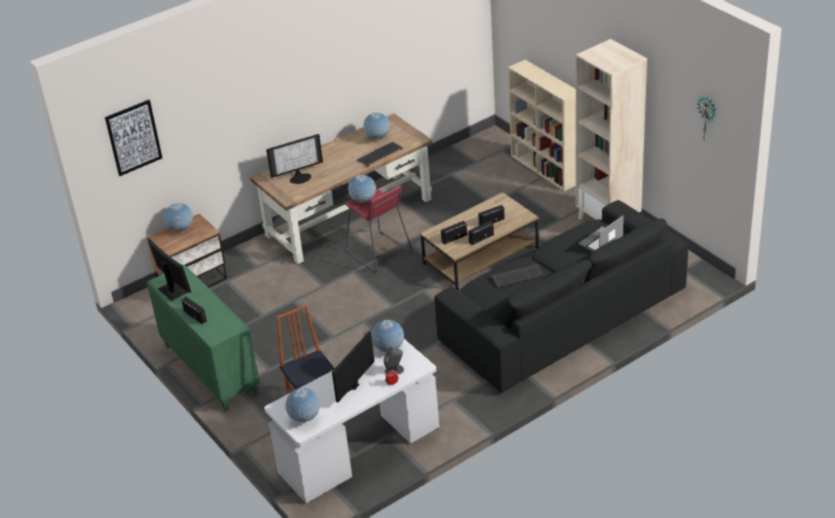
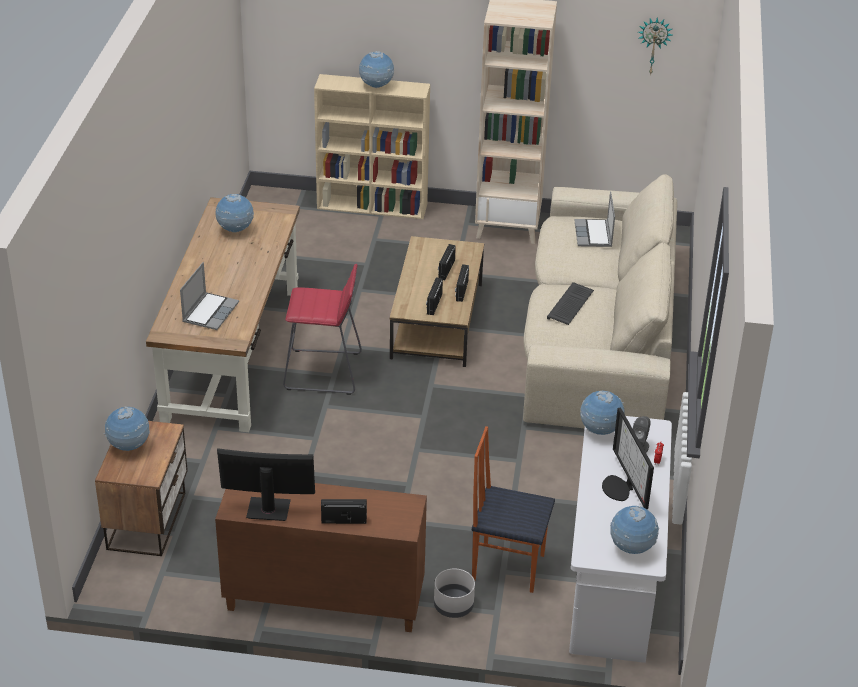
camera: 50 degrees left, 0 degrees up
picture [105,100,162,176] -> none
green cabinet [147,264,260,411] -> brown cabinet [215,483,427,632]
monitor [266,134,323,184] -> laptop [180,262,239,330]
globe [348,175,376,203] -> globe moved to [359,51,394,88]
keyboard [357,142,402,167] -> none
black sofa [434,200,689,393] -> beige sofa [523,174,677,428]
none -> grey planter [434,569,475,618]

